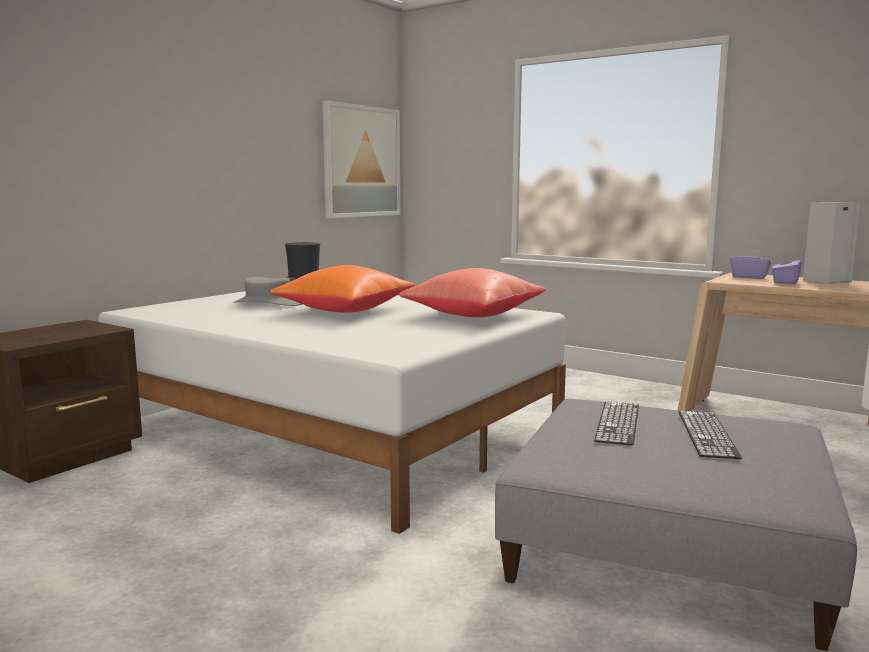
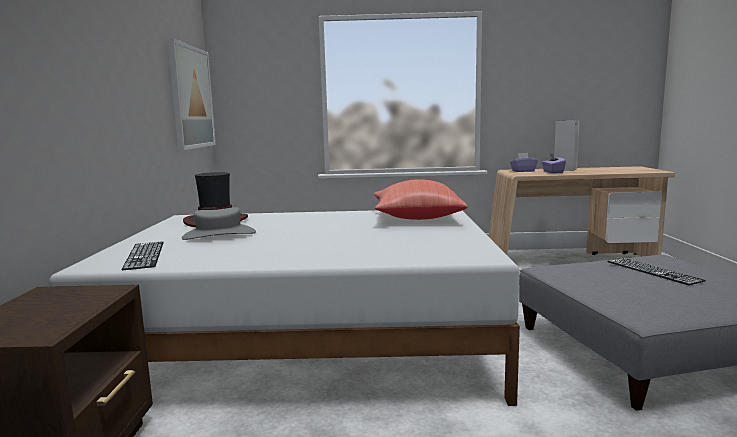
camera: 35 degrees left, 0 degrees up
orange pillow [270,265,415,313] -> none
keyboard [594,401,639,446] -> keyboard moved to [122,241,163,270]

